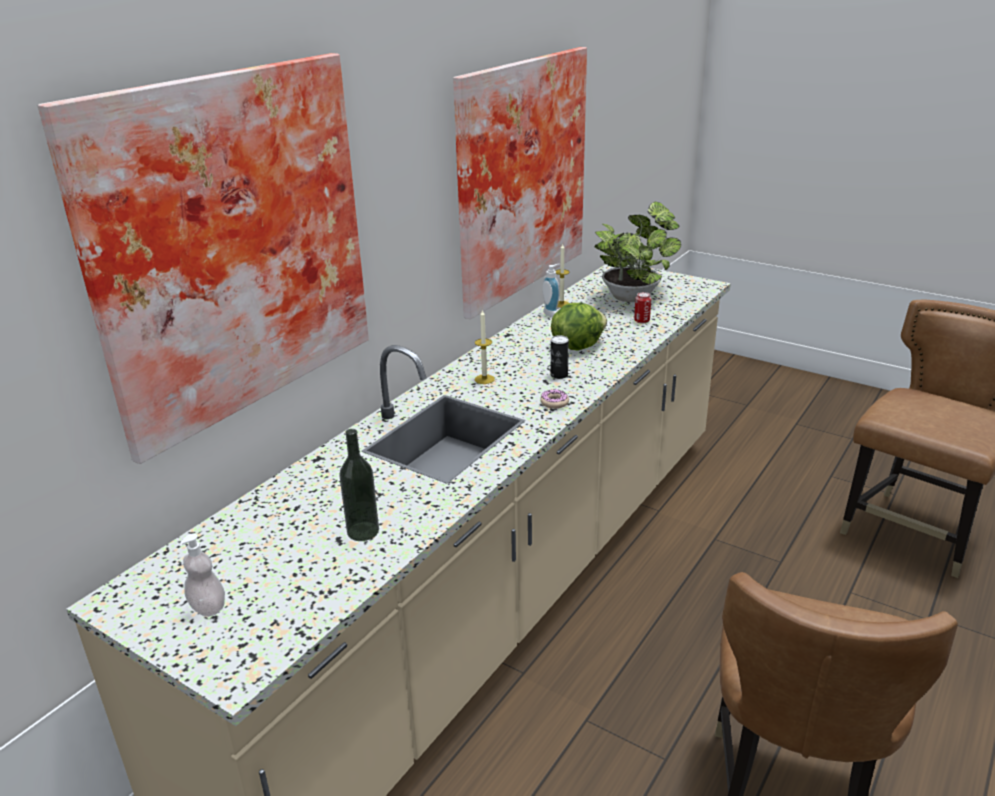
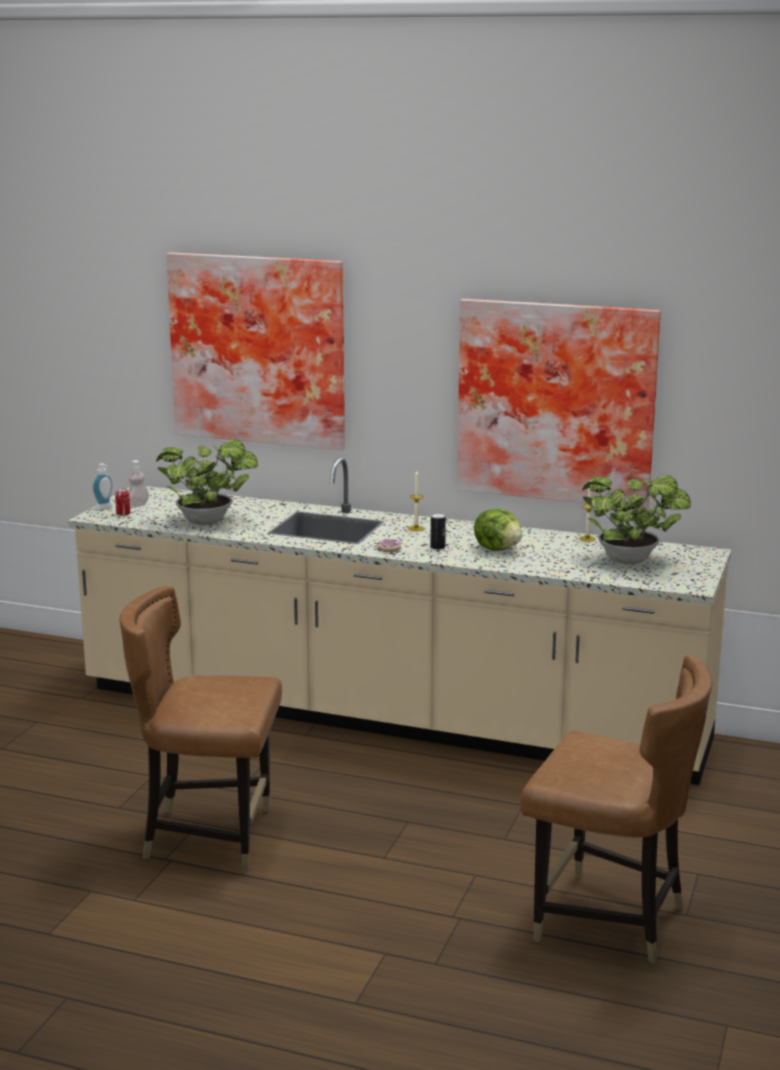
camera: 75 degrees right, 10 degrees down
bottle [339,429,379,541] -> potted plant [156,439,258,525]
soap dispenser [543,264,560,317] -> soap dispenser moved to [92,463,113,510]
can [634,292,651,323] -> can moved to [115,488,130,516]

